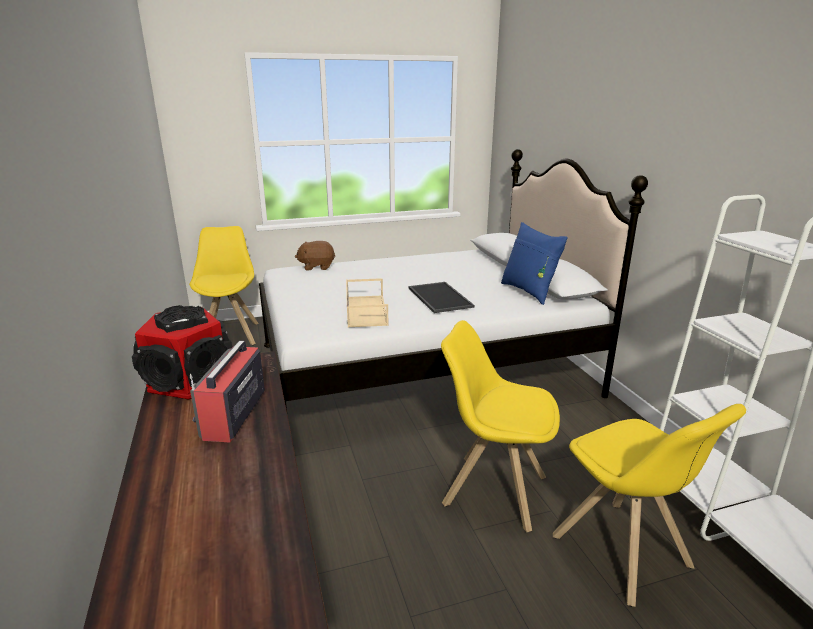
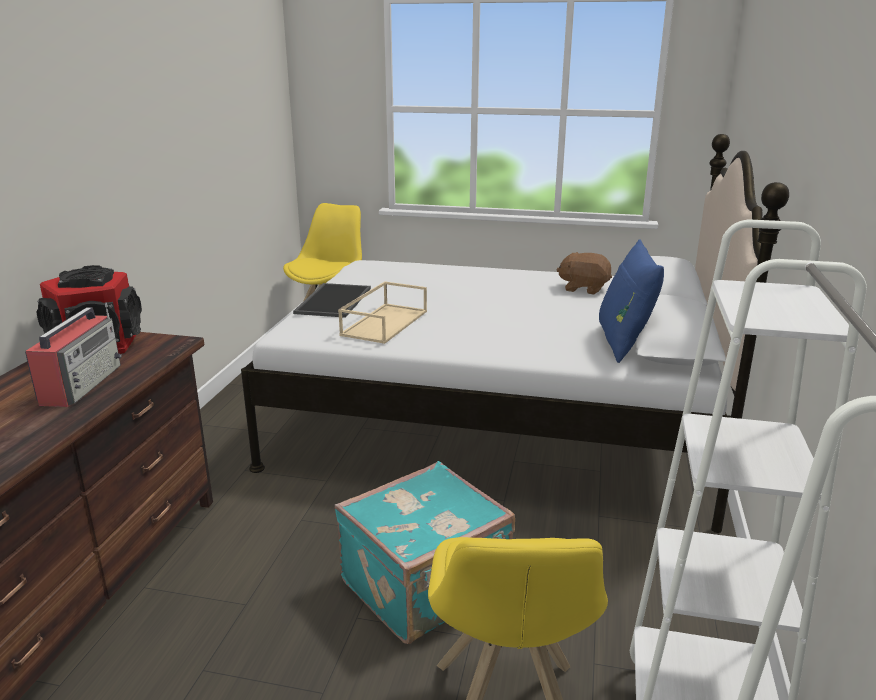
camera: 30 degrees right, 0 degrees up
radio [190,341,265,442] -> radio turned 150 degrees clockwise [25,303,122,407]
brown plush toy [295,241,335,271] -> brown plush toy moved to [556,252,612,295]
tray [409,282,475,313] -> tray moved to [293,283,371,318]
yellow chair [441,320,560,532] -> turquoise suitcase [335,461,515,644]

